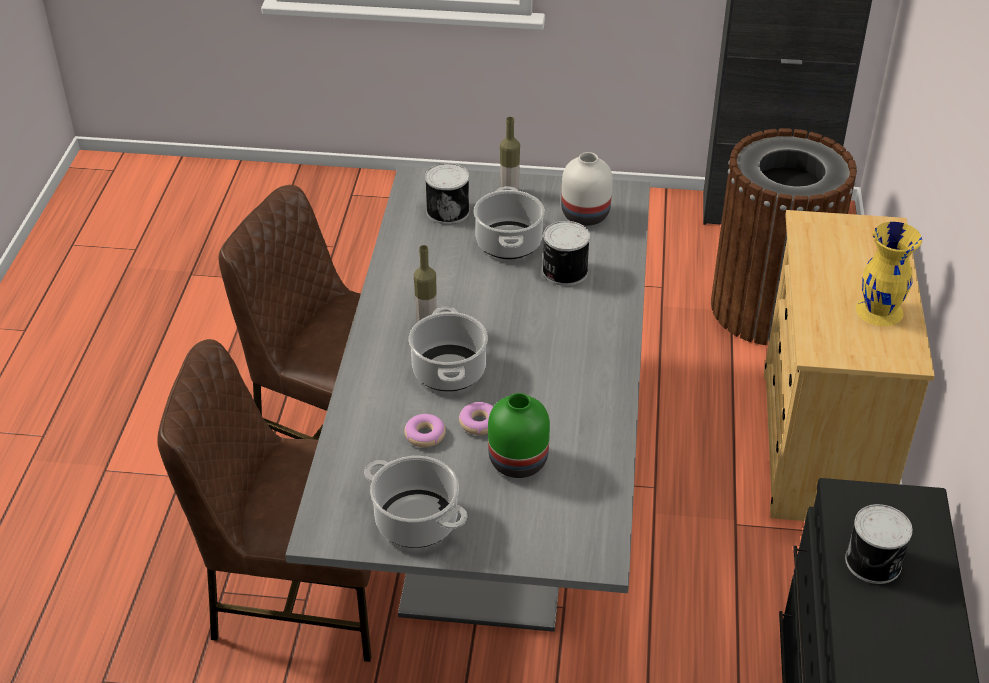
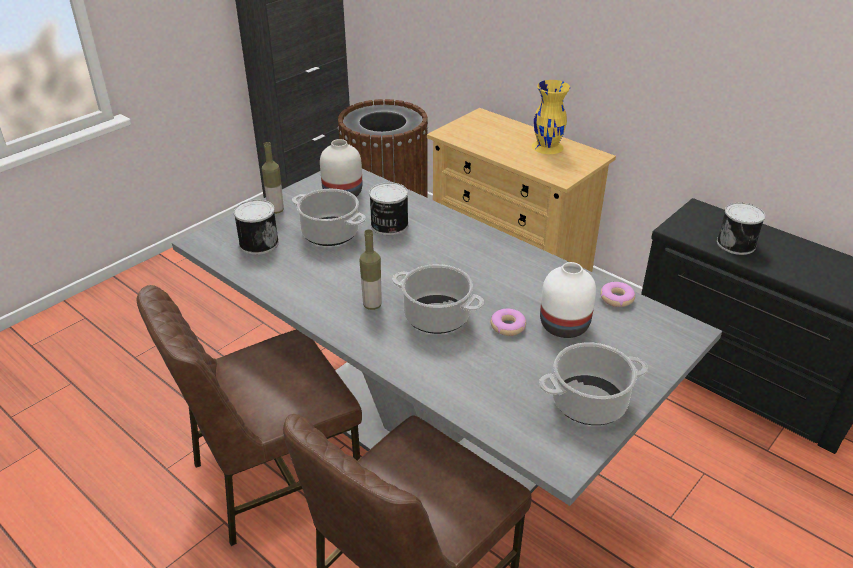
camera: 55 degrees left, 5 degrees down
donut [404,414,446,447] -> donut moved to [600,282,635,307]
green vase [488,393,550,478] -> white vase [540,262,596,338]

